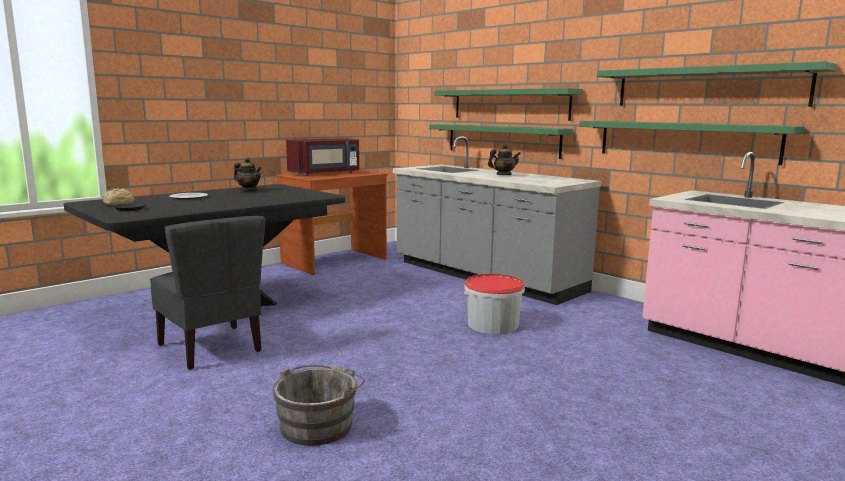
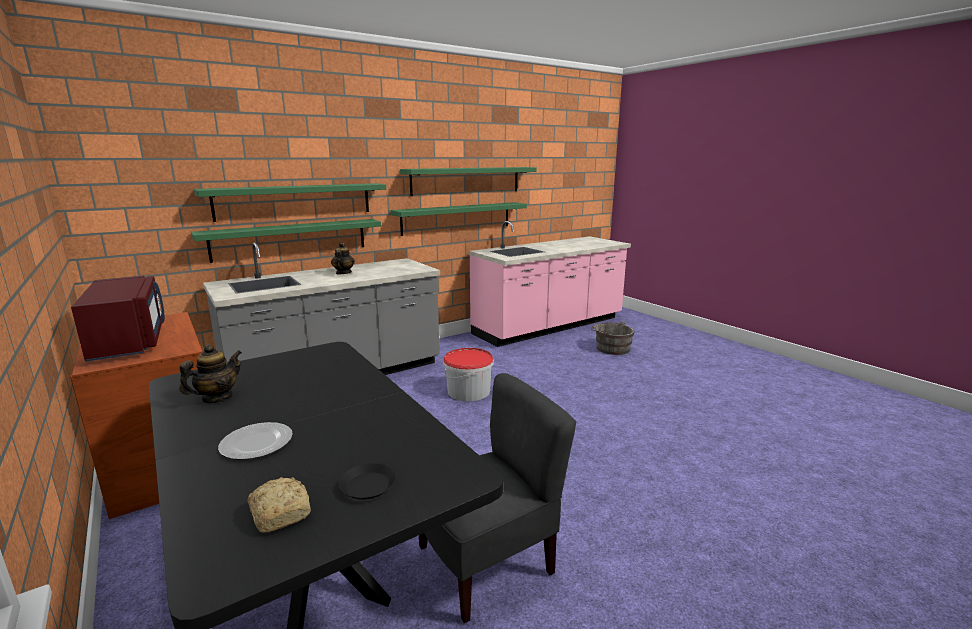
camera: 80 degrees left, 5 degrees up
grey bucket [273,365,365,446] -> grey bucket moved to [591,321,635,355]

